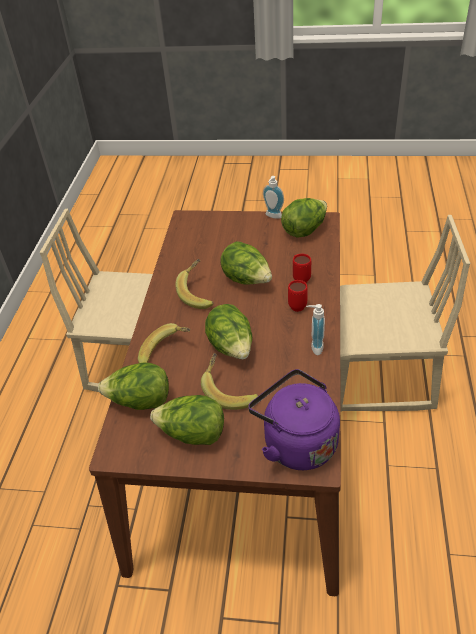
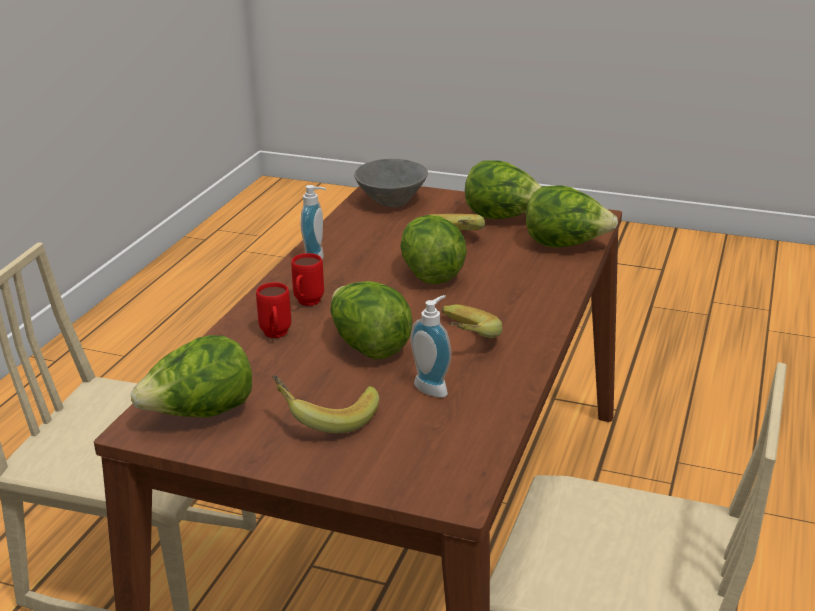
camera: 170 degrees left, 15 degrees down
banana [138,323,191,363] -> banana moved to [272,375,379,433]
purple kettle [248,369,340,470] -> grey bowl [354,159,428,207]
soap dispenser [263,176,284,219] -> soap dispenser moved to [411,295,451,397]

